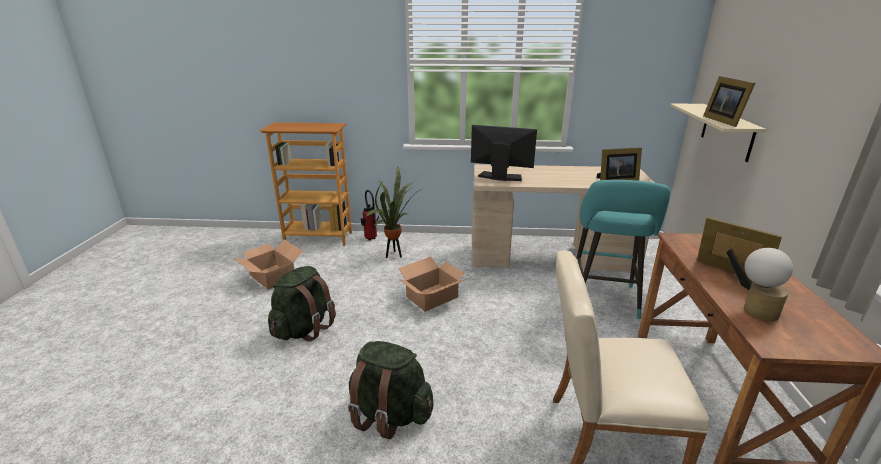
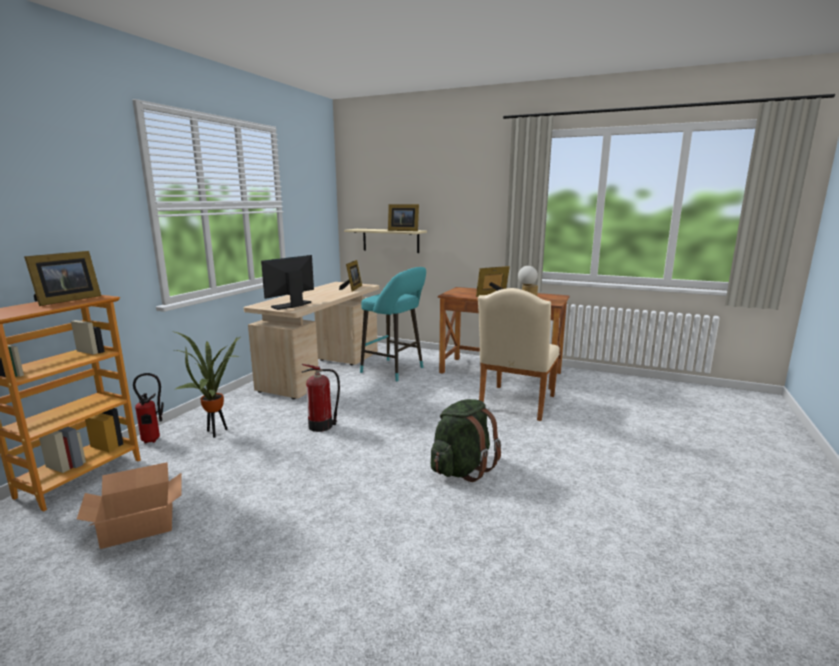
camera: 70 degrees left, 10 degrees down
green backpack [268,266,336,342] -> none
cardboard box [398,257,467,312] -> fire extinguisher [302,364,340,432]
none -> picture frame [24,251,101,306]

